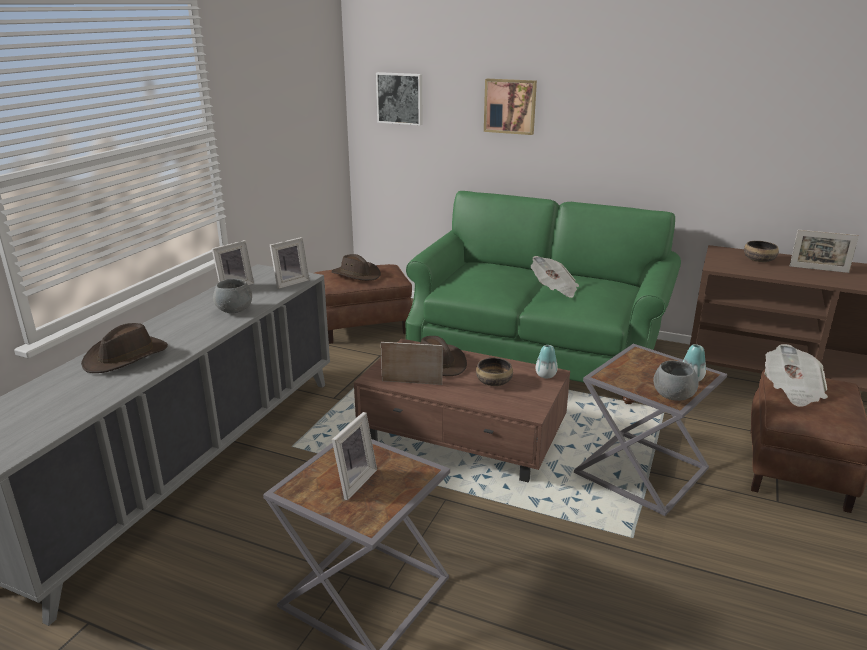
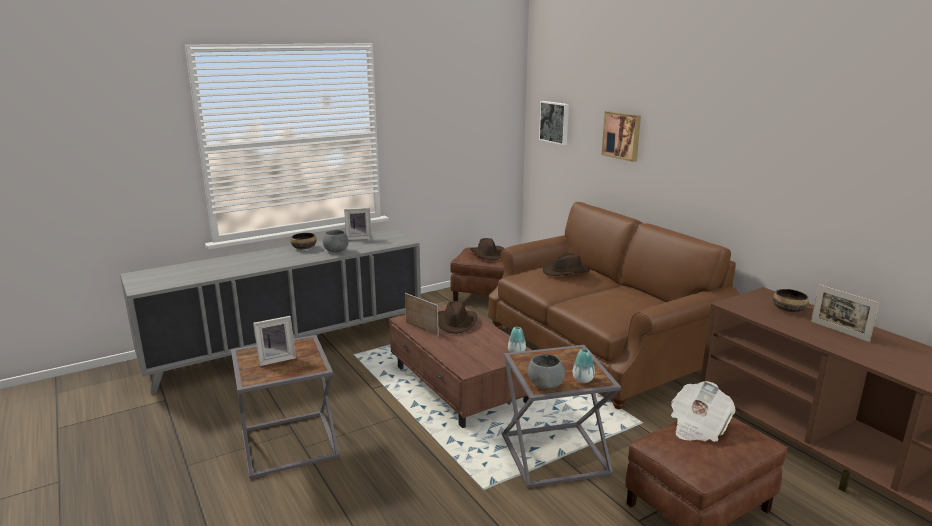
camera: 35 degrees right, 5 degrees down
brown hat [81,323,168,373] -> brown hat moved to [543,253,590,276]
picture frame [270,237,309,289] -> none
green sofa [406,191,681,404] -> brown sofa [489,202,739,409]
bowl [476,358,513,386] -> bowl moved to [291,233,317,249]
newspaper [531,256,579,298] -> none

